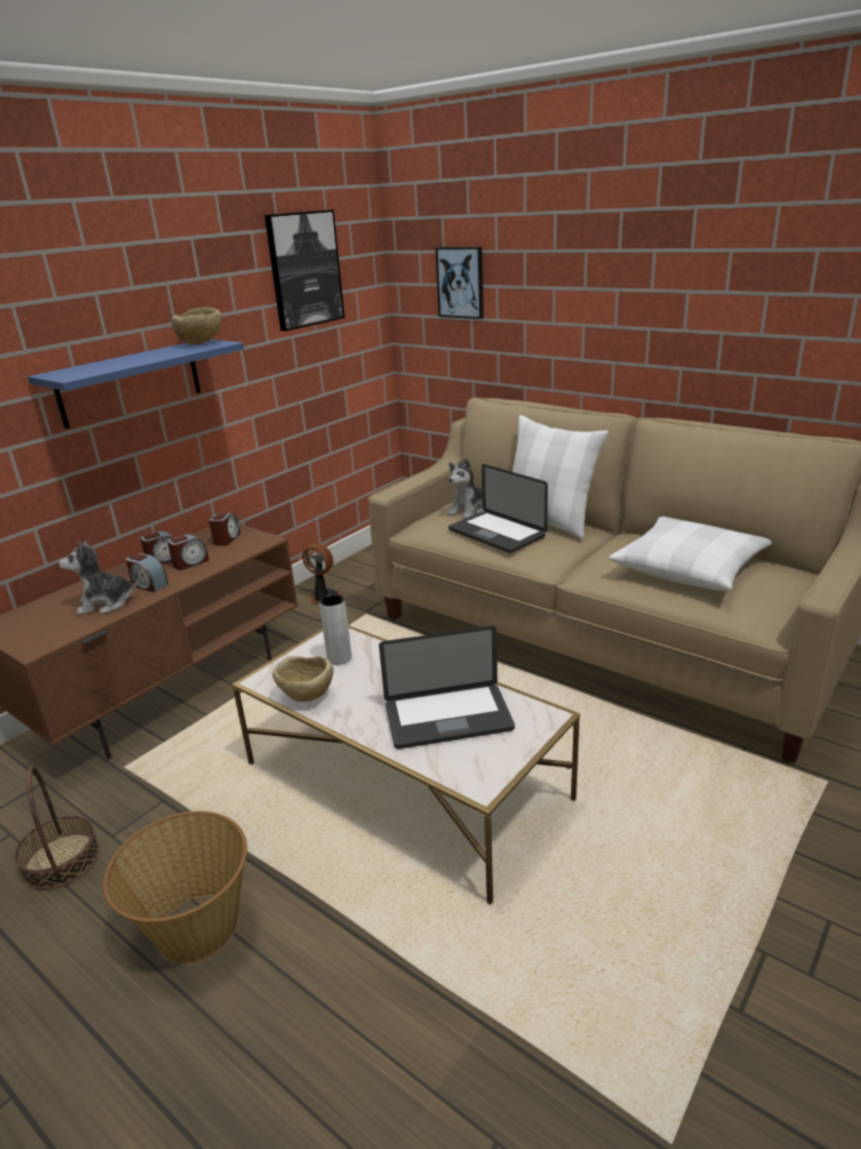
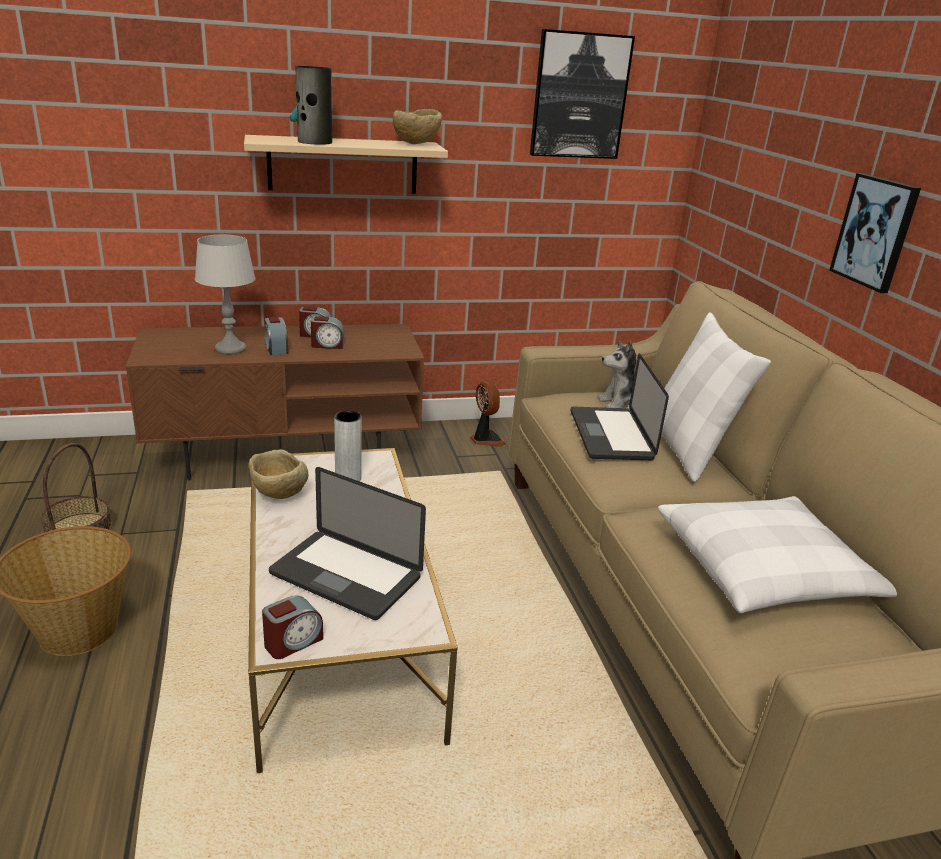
camera: 35 degrees right, 0 degrees up
blue shelf [28,339,244,429] -> beige shelf [244,135,448,194]
plush toy [59,540,139,615] -> grey table lamp [195,235,255,354]
alarm clock [209,513,240,545] -> alarm clock moved to [262,595,323,659]
picture [435,247,484,319] -> picture moved to [829,173,921,293]
none -> vase [290,66,332,144]

